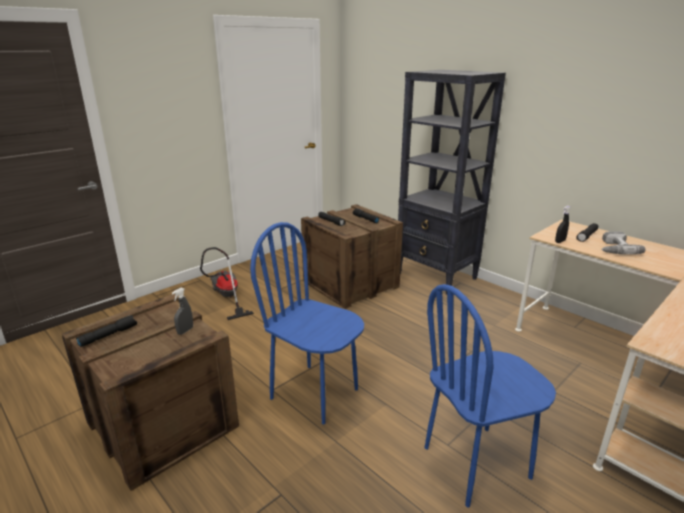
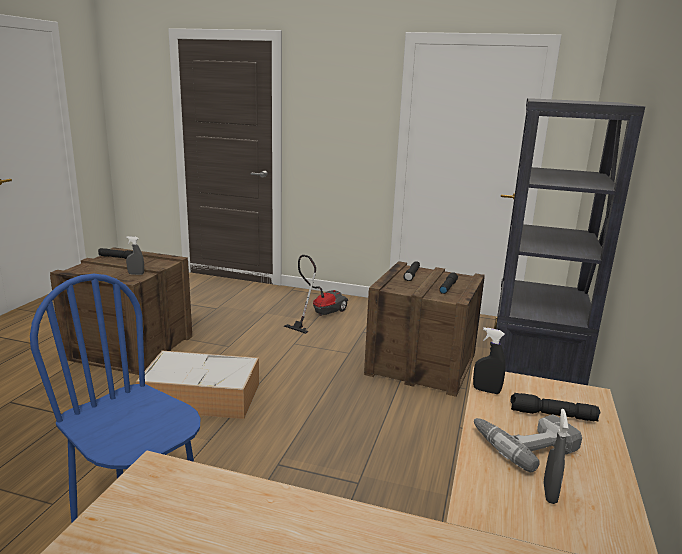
camera: 60 degrees right, 5 degrees down
blue chair [250,222,364,424] -> storage box [136,351,259,419]
none -> grey spray bottle [544,409,568,504]

